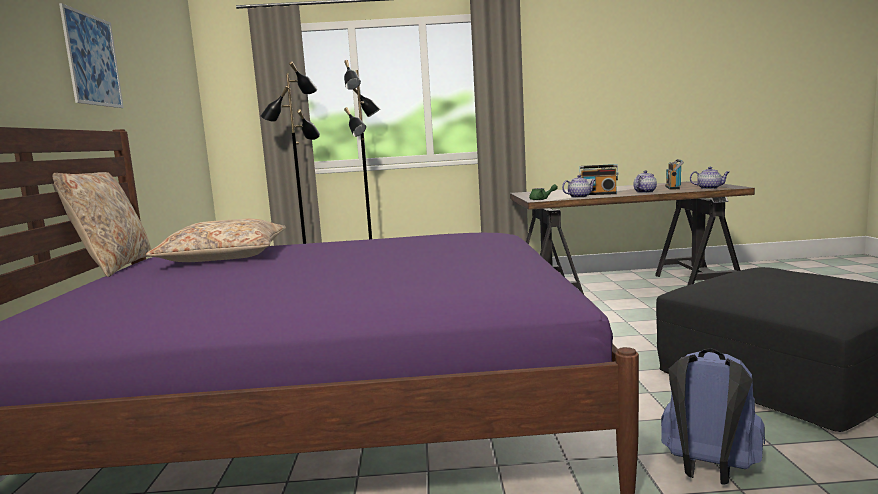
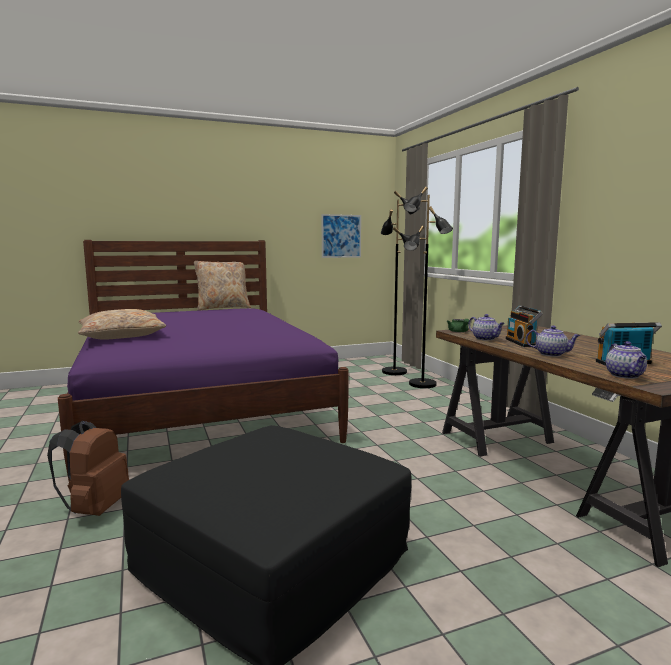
camera: 70 degrees right, 0 degrees up
picture [59,3,124,108] -> picture moved to [322,214,361,258]
beige pillow [146,219,286,262] -> beige pillow moved to [78,309,166,339]
blue backpack [661,348,765,485] -> brown backpack [47,421,129,516]

